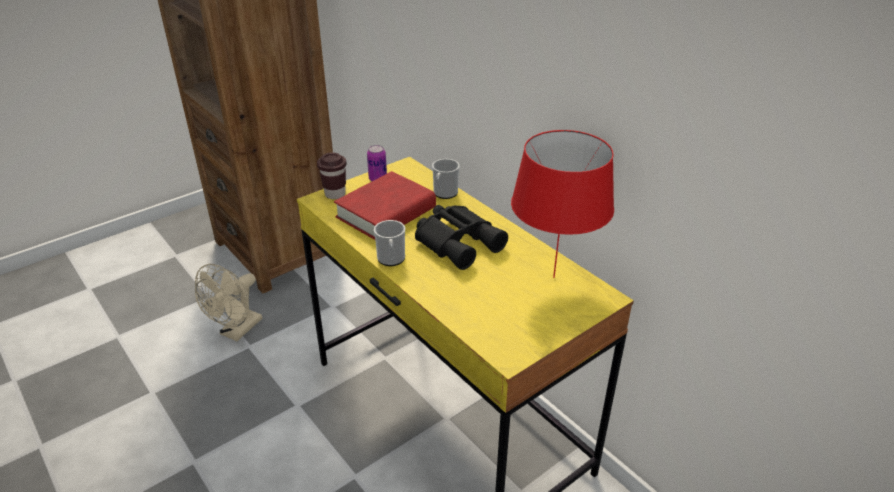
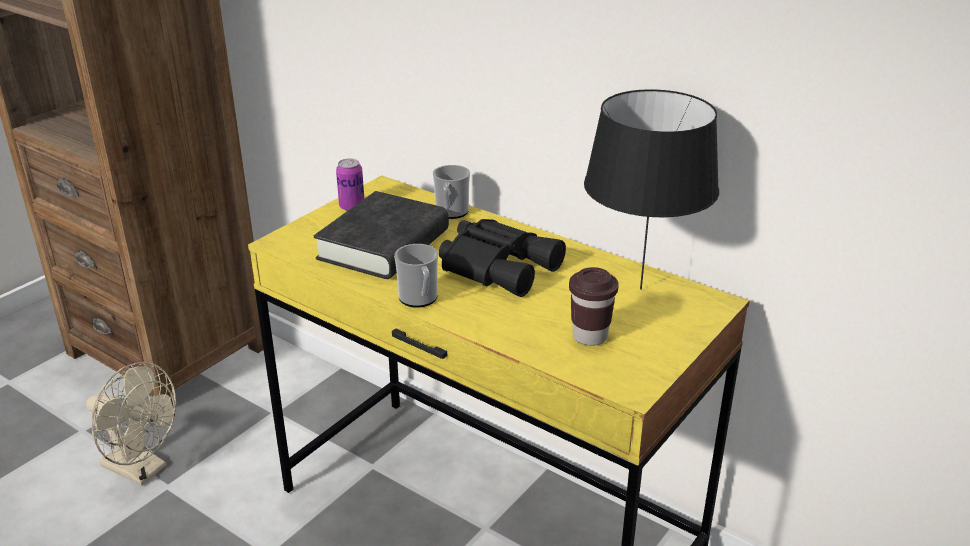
camera: 15 degrees left, 5 degrees down
beige fan [195,264,262,341] -> beige fan turned 75 degrees counterclockwise [86,362,176,485]
brown cup [317,152,347,199] -> brown cup moved to [569,267,619,346]
red book [334,171,436,240] -> black book [313,191,449,279]
red table lamp [511,130,614,278] -> black table lamp [584,89,719,290]

